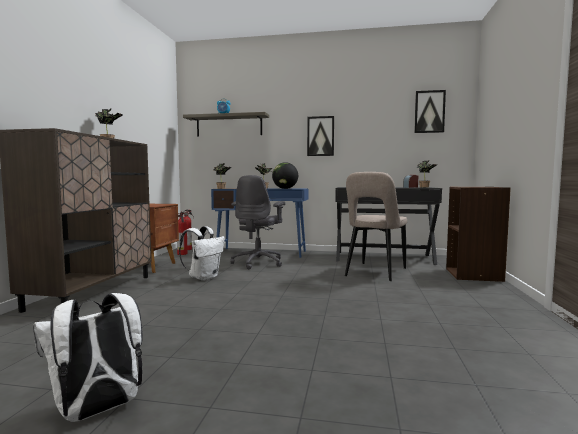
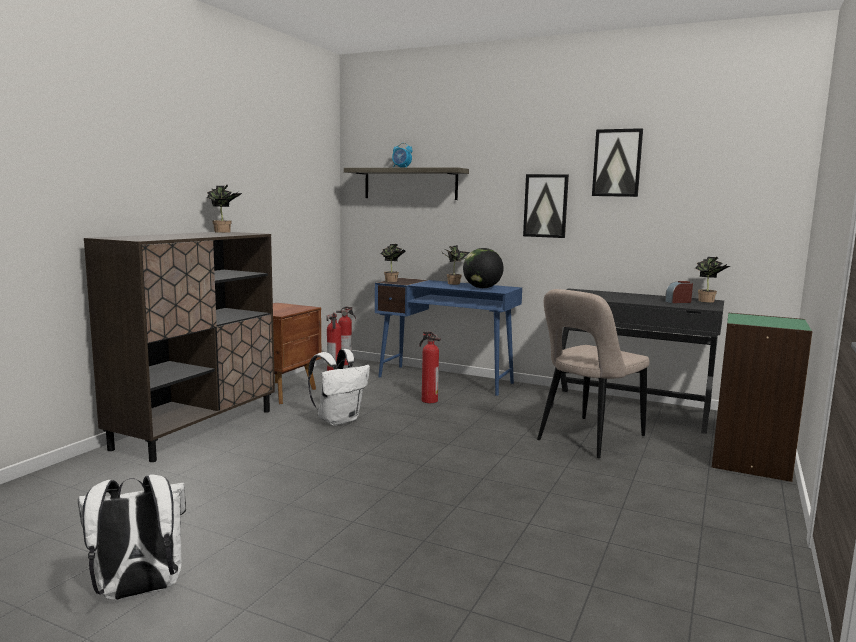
camera: 15 degrees right, 5 degrees up
grey office chair [230,175,285,269] -> fire extinguisher [419,331,441,403]
picture [414,90,446,133] -> picture moved to [592,128,643,197]
brown bookcase [446,187,511,282] -> green bookcase [712,313,813,482]

